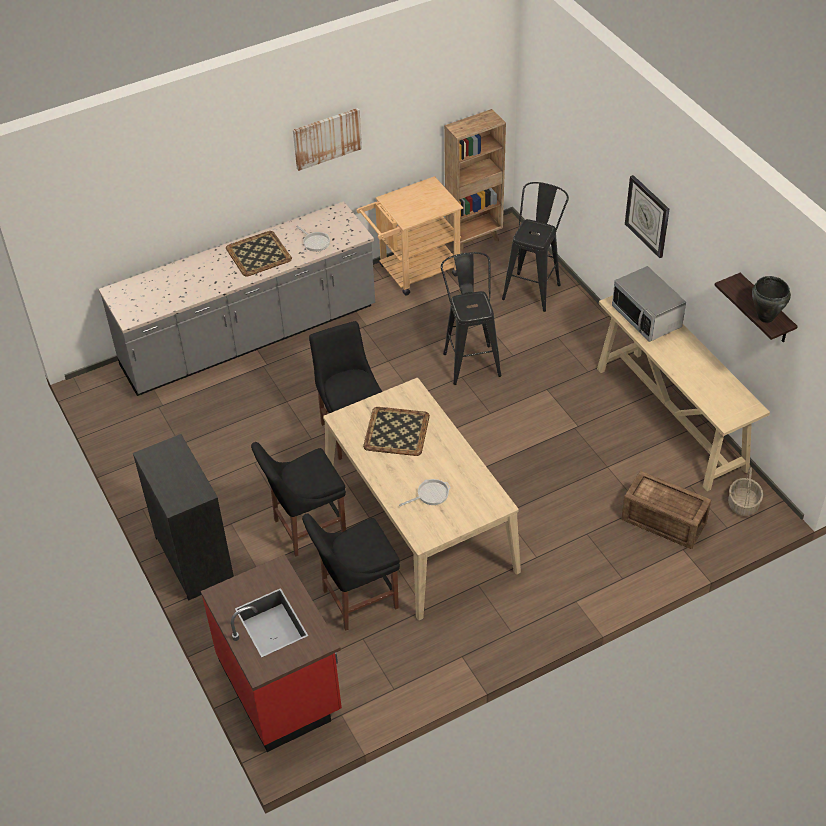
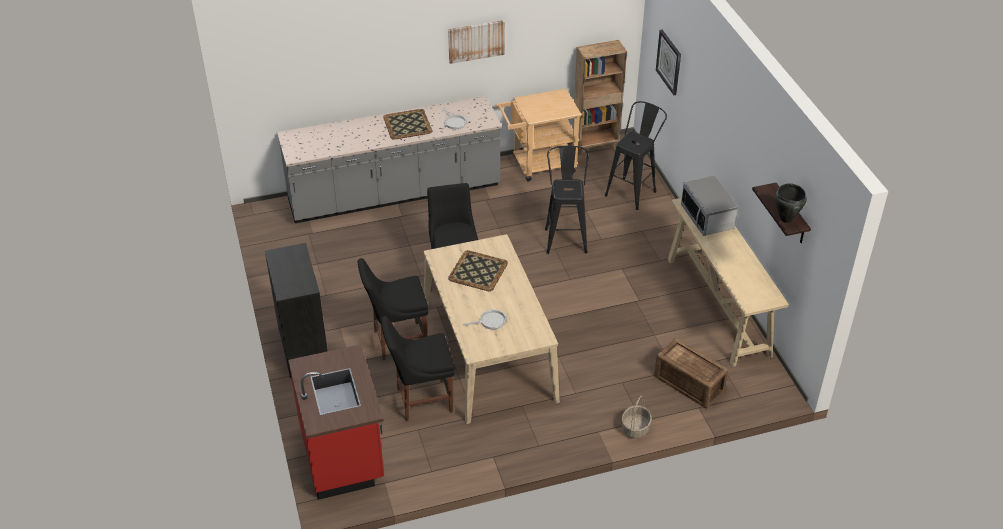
camera: 10 degrees right, 5 degrees down
wall clock [625,175,669,258] -> wall clock moved to [656,30,681,95]
basket [728,467,763,516] -> basket moved to [622,396,652,438]

